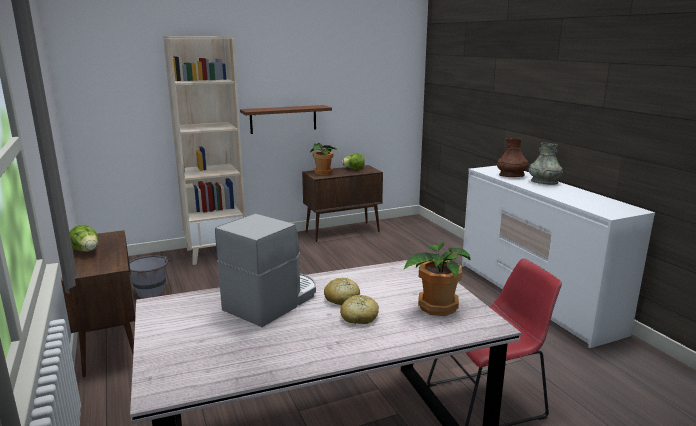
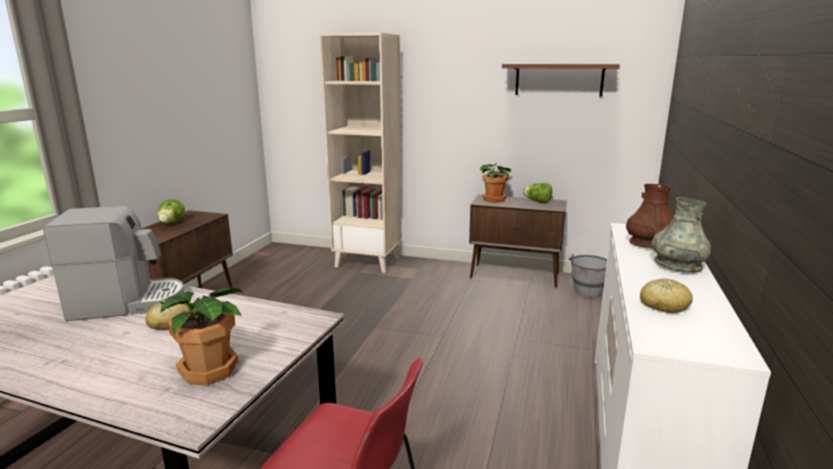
camera: 40 degrees right, 0 degrees up
grey bucket [129,255,171,298] -> grey bucket moved to [569,254,607,297]
brown shelf [240,105,332,134] -> brown shelf moved to [502,64,620,96]
bread [340,295,379,324] -> bread moved to [640,278,693,313]

